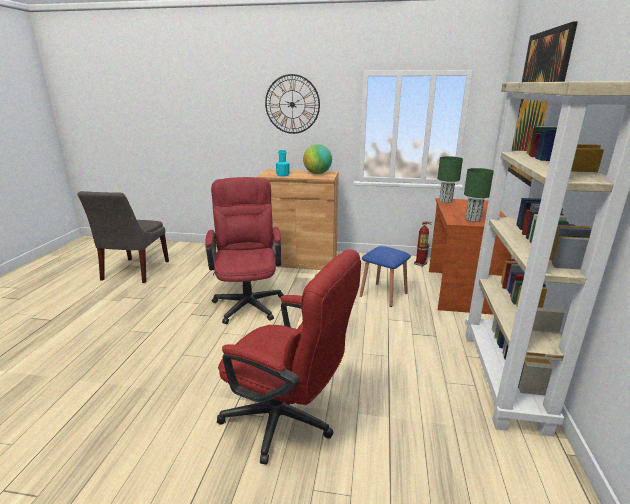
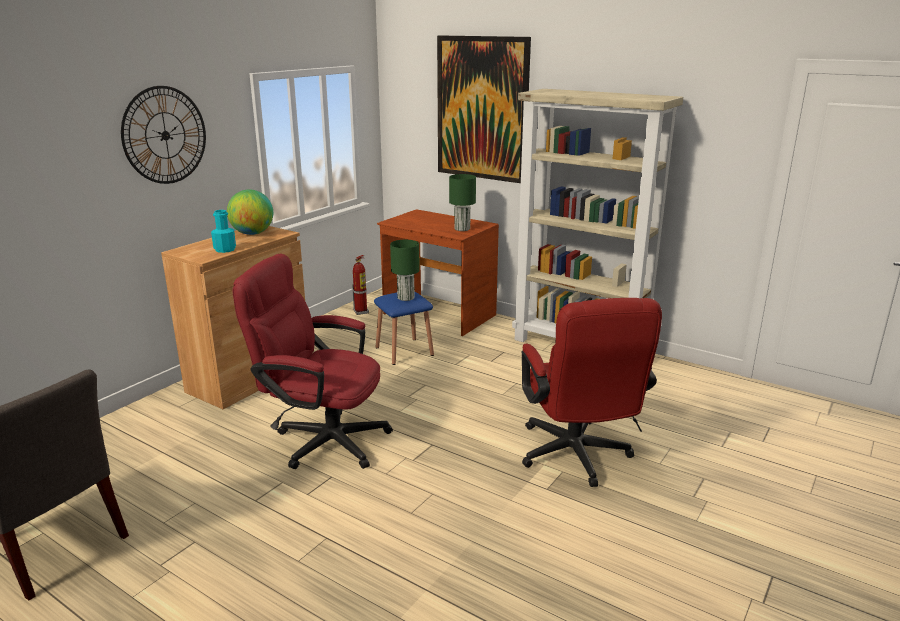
camera: 65 degrees left, 0 degrees up
red office chair [217,249,361,465] -> red office chair turned 120 degrees clockwise [522,298,662,487]
green table lamp [437,156,463,203] -> green table lamp moved to [390,240,420,301]

